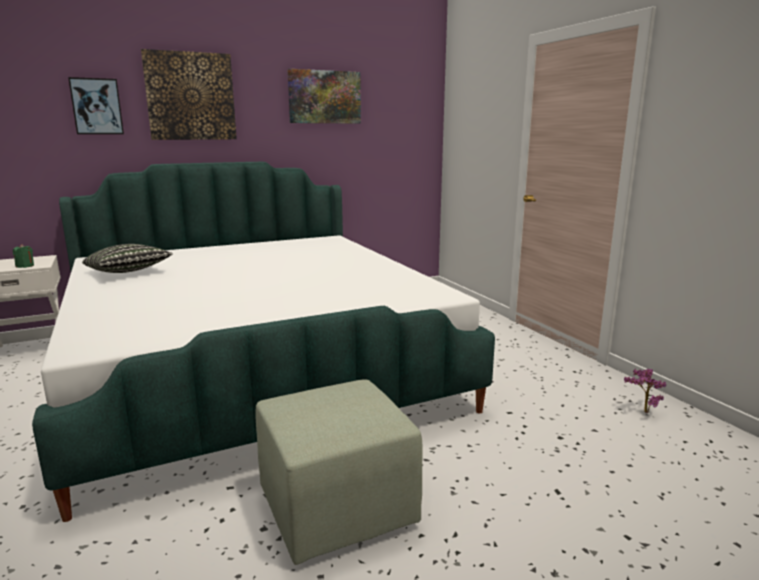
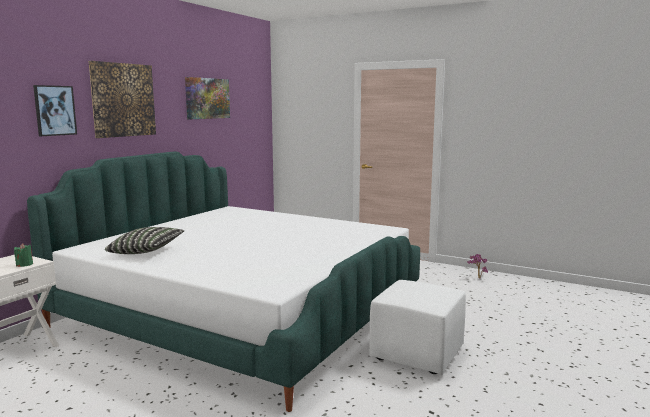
camera: 35 degrees left, 5 degrees down
green ottoman [256,379,423,565] -> white ottoman [369,280,466,375]

